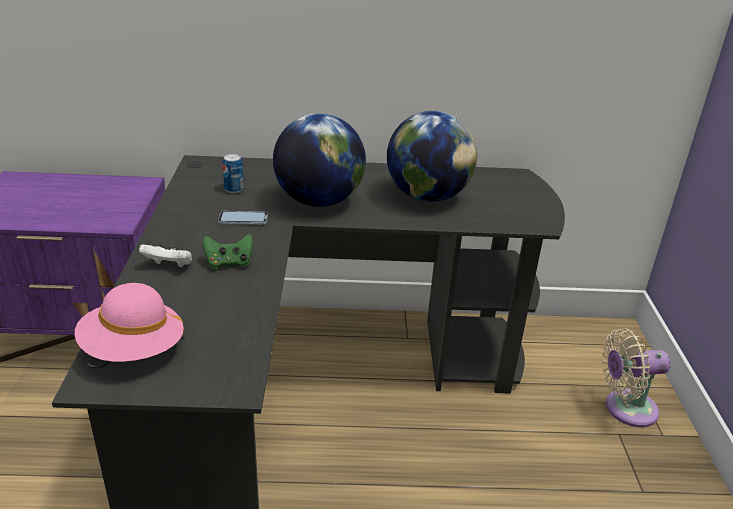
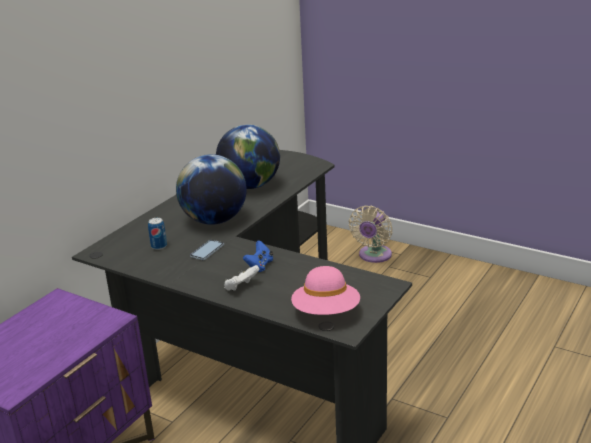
camera: 55 degrees left, 5 degrees down
green game controller [203,234,253,269] -> blue game controller [243,240,273,272]

